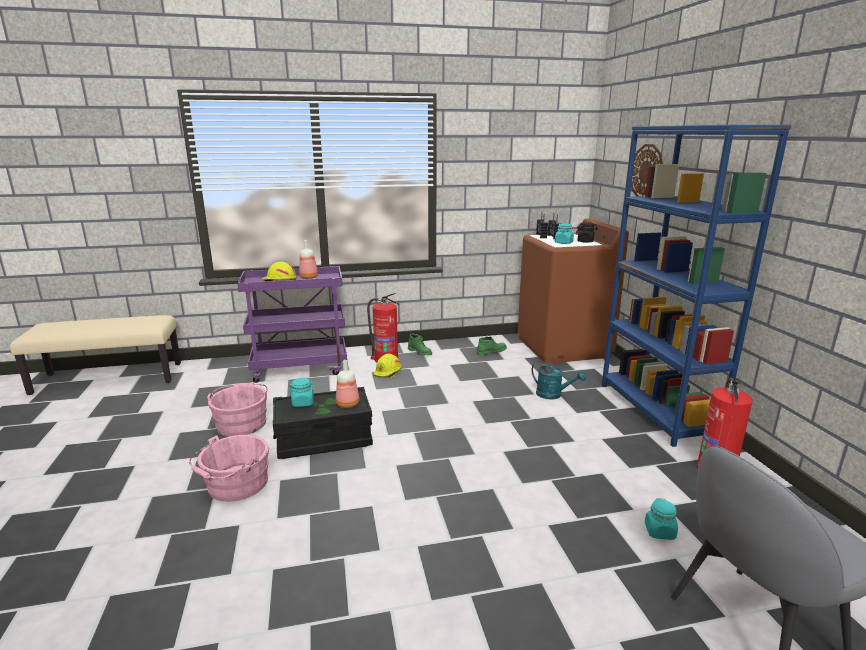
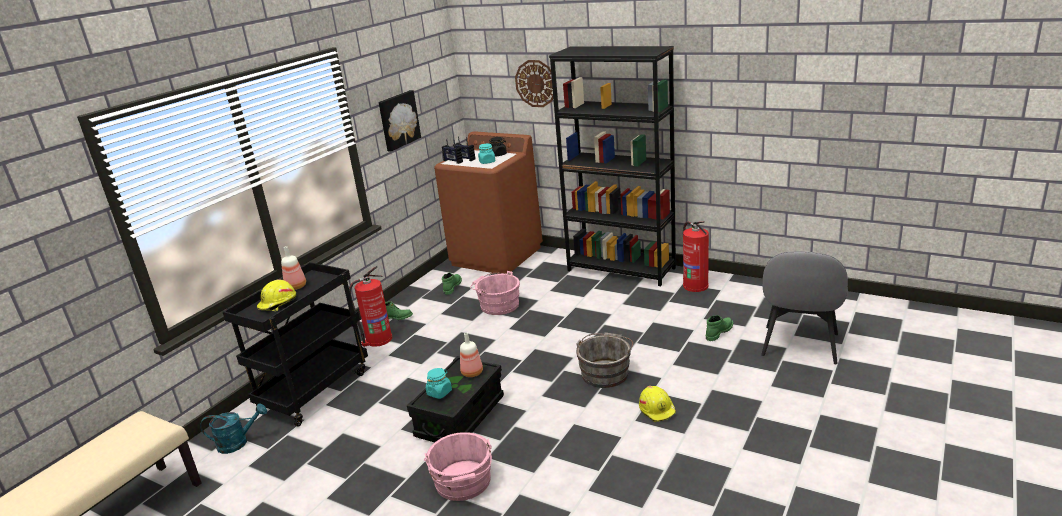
camera: 45 degrees left, 5 degrees up
pink bucket [207,383,268,436] -> pink bucket moved to [470,271,520,315]
purple cart [237,266,347,383] -> black cart [223,262,368,427]
yellow hard hat [373,353,402,378] -> yellow hard hat moved to [639,386,676,422]
turquoise watering can [532,361,586,400] -> turquoise watering can moved to [200,404,267,454]
blue bookcase [602,125,791,447] -> black bookcase [549,46,676,286]
turquoise jar [645,498,678,540] -> green boot [706,315,733,341]
none -> picture [379,90,421,152]
none -> grey bucket [576,332,633,388]

